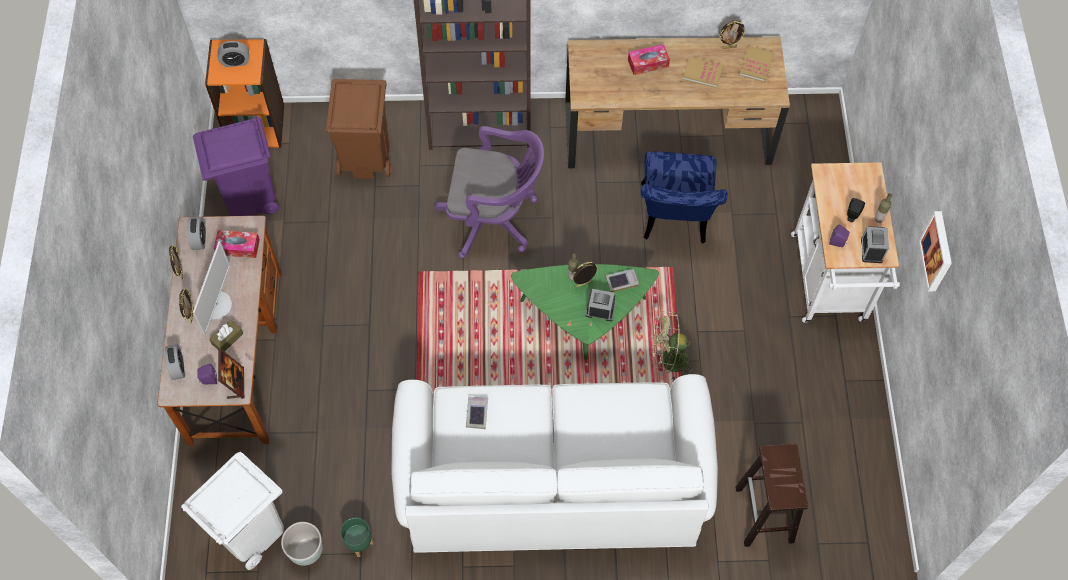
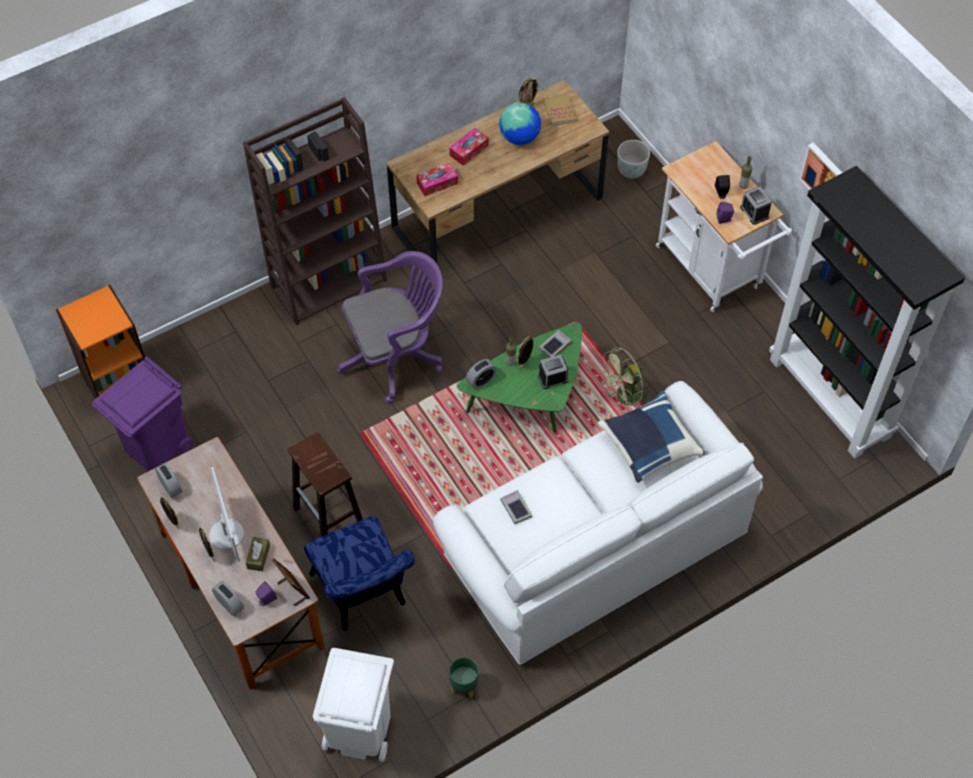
camera: 30 degrees left, 5 degrees down
tissue box [214,230,260,258] -> tissue box moved to [416,163,458,196]
alarm clock [218,41,249,67] -> alarm clock moved to [466,359,497,389]
grey planter [281,522,323,566] -> grey planter moved to [617,140,650,179]
brown trash can [326,79,391,179] -> none
blue chair [640,151,728,243] -> blue chair moved to [304,516,415,631]
book [682,56,724,88] -> globe [499,102,541,145]
brown stool [736,444,808,547] -> brown stool moved to [288,432,363,536]
none -> blue pillow [598,390,705,483]
none -> black bookcase [769,166,965,459]

